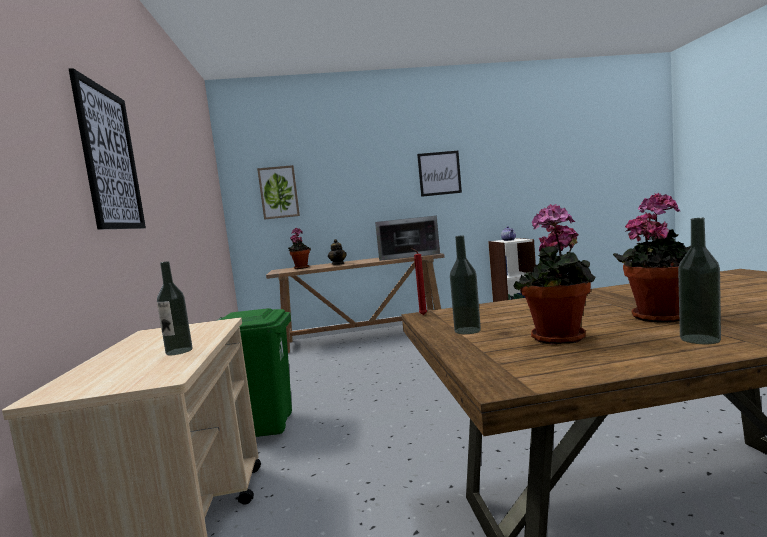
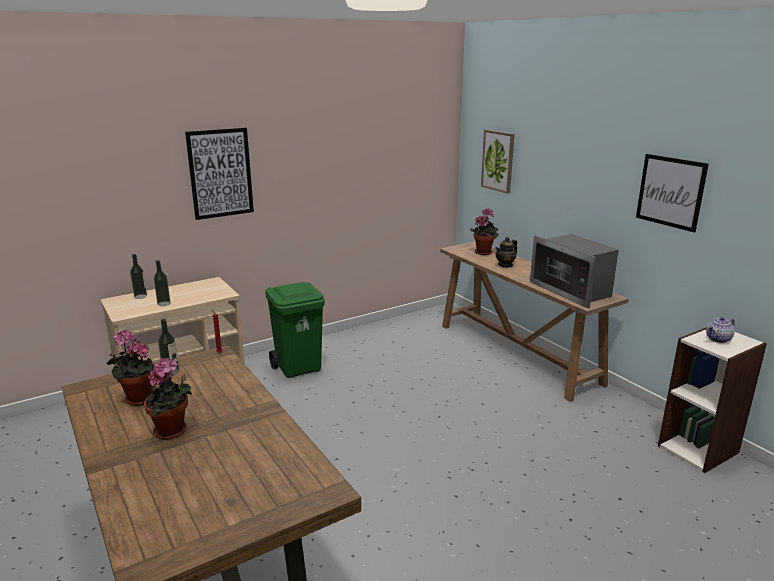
camera: 65 degrees right, 15 degrees up
bottle [678,218,721,344] -> bottle moved to [130,254,147,299]

